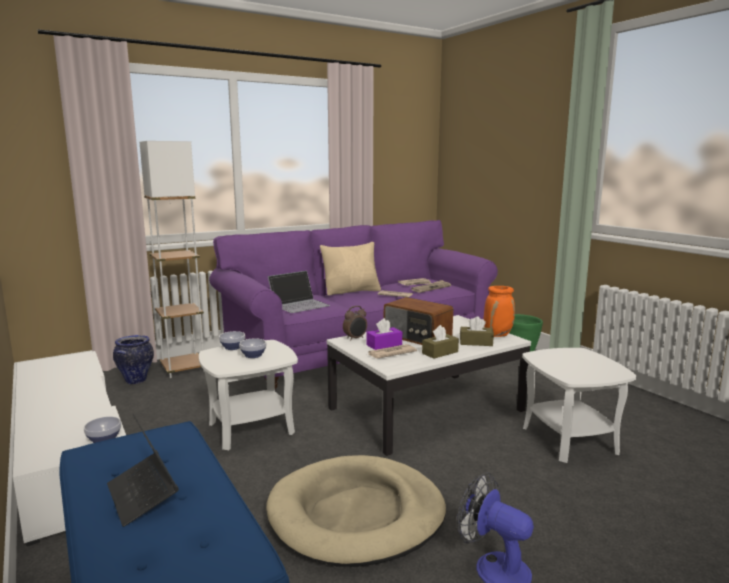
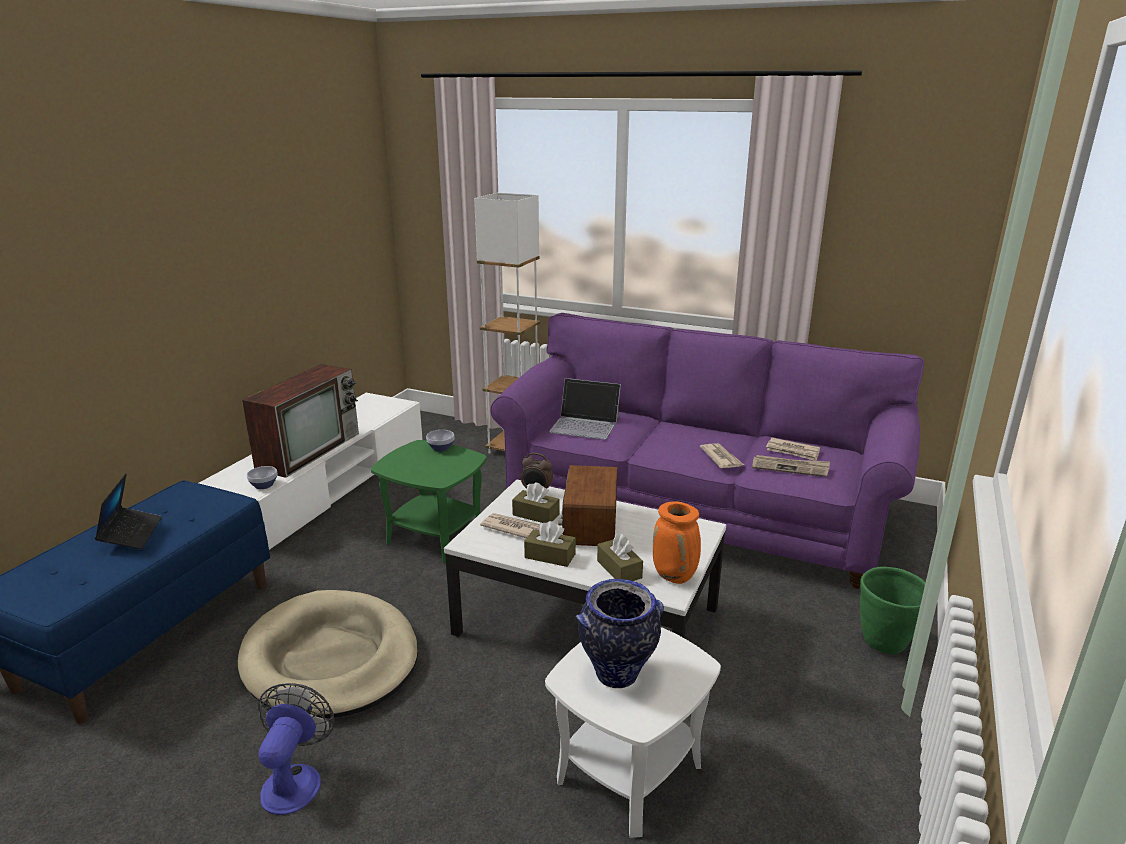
camera: 55 degrees right, 10 degrees up
laptop [107,414,179,527] -> laptop turned 150 degrees clockwise [95,473,162,549]
vase [113,335,154,384] -> vase moved to [576,579,664,688]
white side table [199,340,298,450] -> green side table [371,440,487,563]
bowl [239,338,267,358] -> none
beige pillow [320,242,381,296] -> none
purple tissue box [367,318,402,350] -> brown tissue box [512,482,559,523]
none -> television [242,364,359,478]

